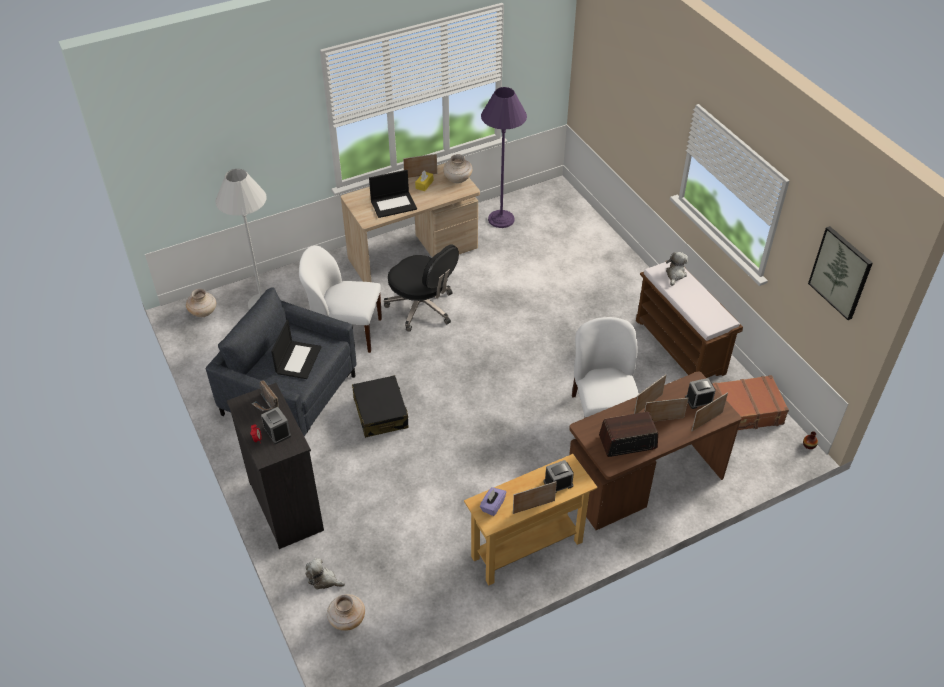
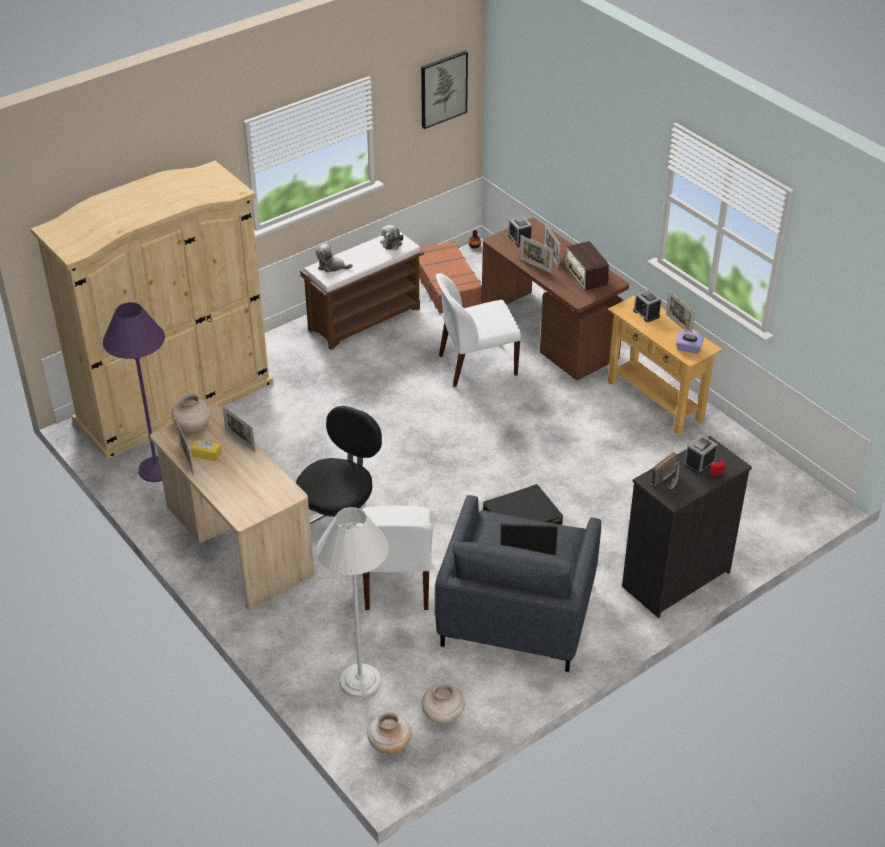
camera: 100 degrees left, 5 degrees down
plush toy [306,558,345,590] -> plush toy moved to [380,225,403,250]
beige vase [327,594,365,631] -> beige vase moved to [421,682,465,724]
laptop [369,170,417,218] -> none
picture frame [692,392,728,431] -> picture frame moved to [223,406,256,452]
none -> beige wardrobe [31,161,274,459]

